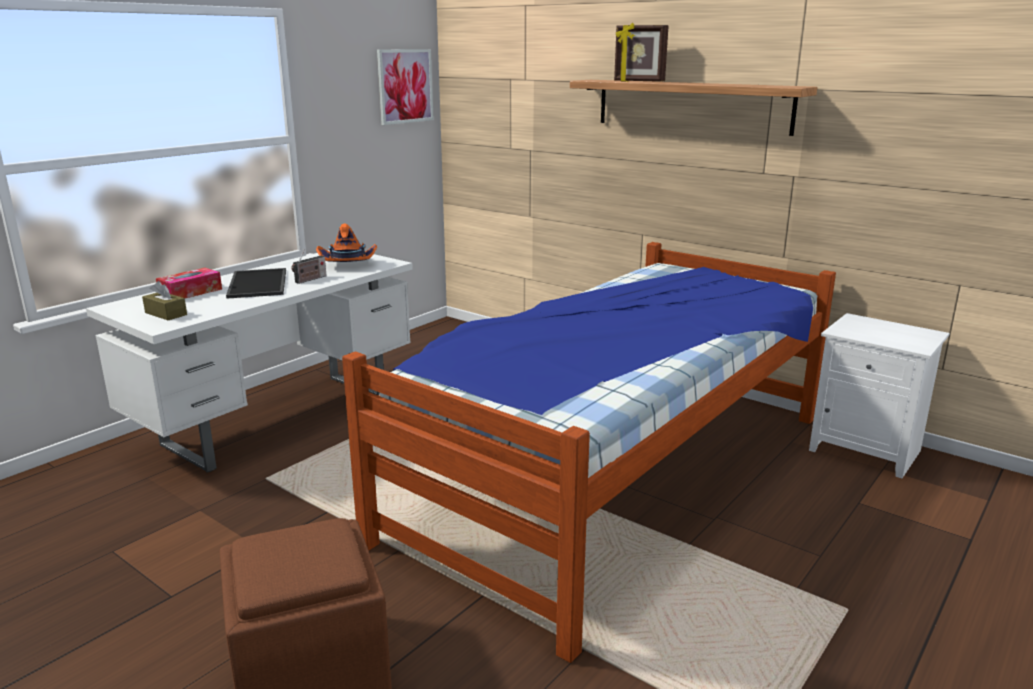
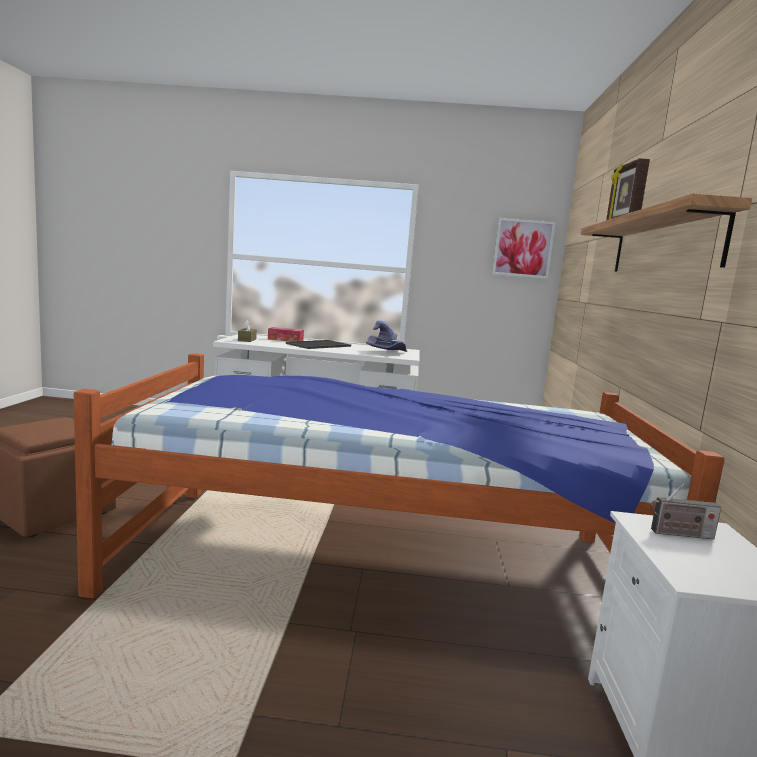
camera: 55 degrees right, 10 degrees down
radio [291,249,327,284] -> radio moved to [650,483,721,539]
orange hat [316,223,377,262] -> purple hat [366,320,407,352]

